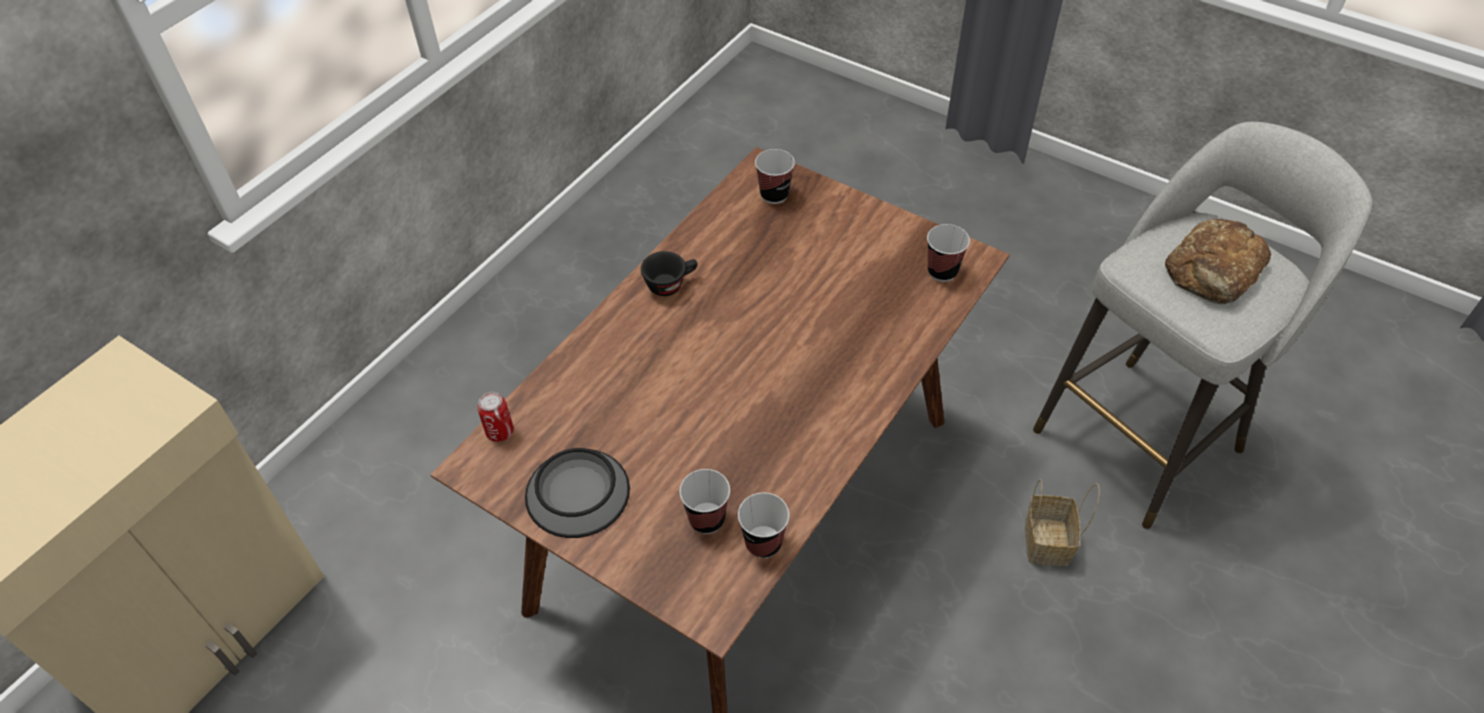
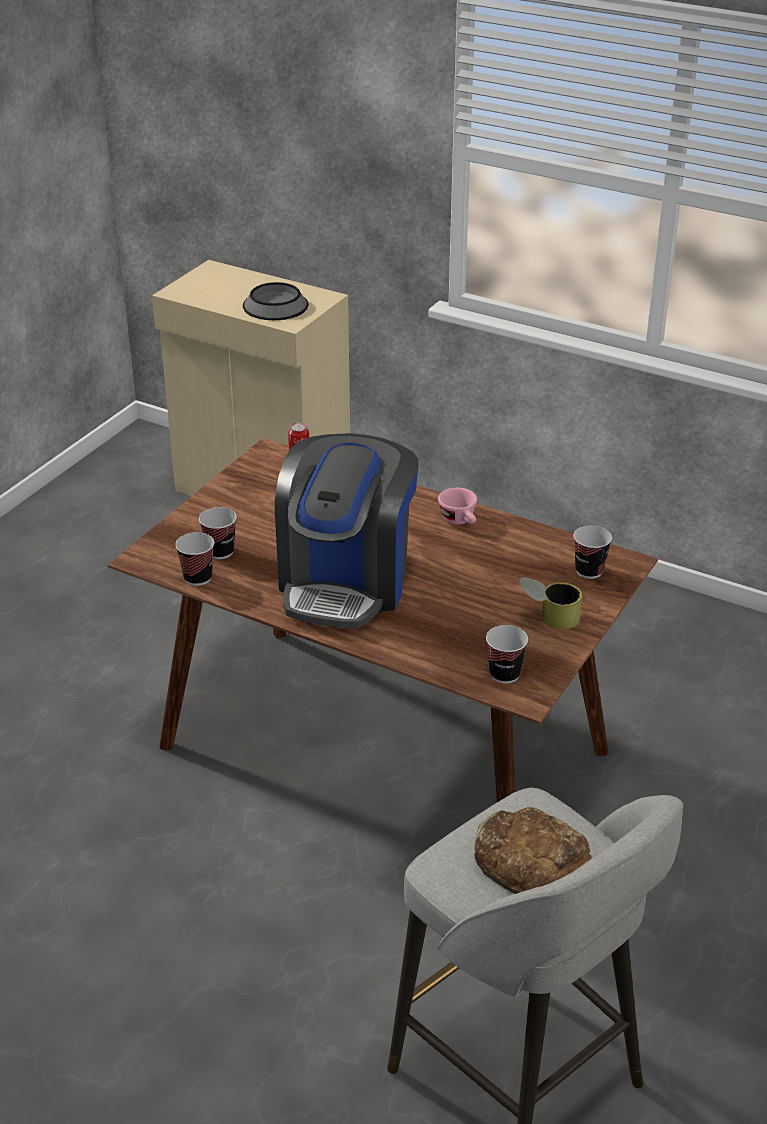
camera: 85 degrees right, 15 degrees down
bowl [525,448,630,538] -> bowl moved to [243,282,308,320]
black cup [641,251,698,296] -> pink cup [438,488,477,524]
basket [1025,479,1100,566] -> none
none -> coffee machine [275,433,418,628]
none -> can [519,577,583,629]

